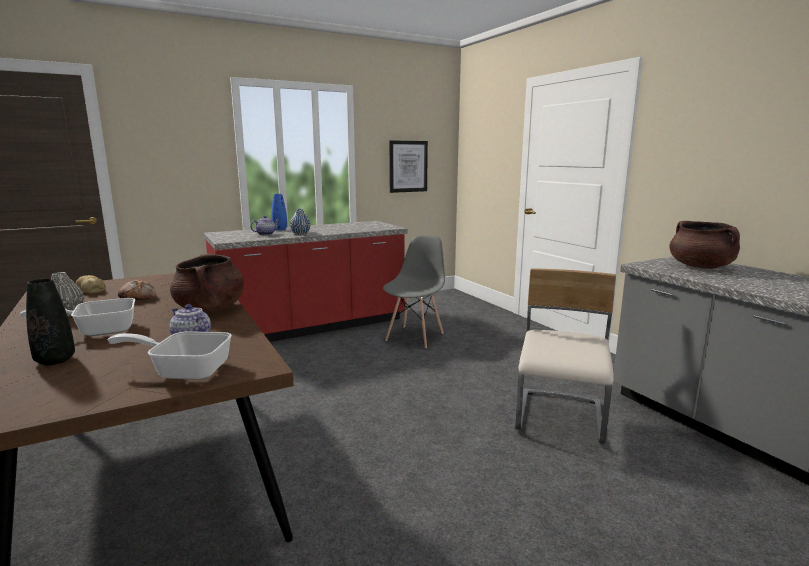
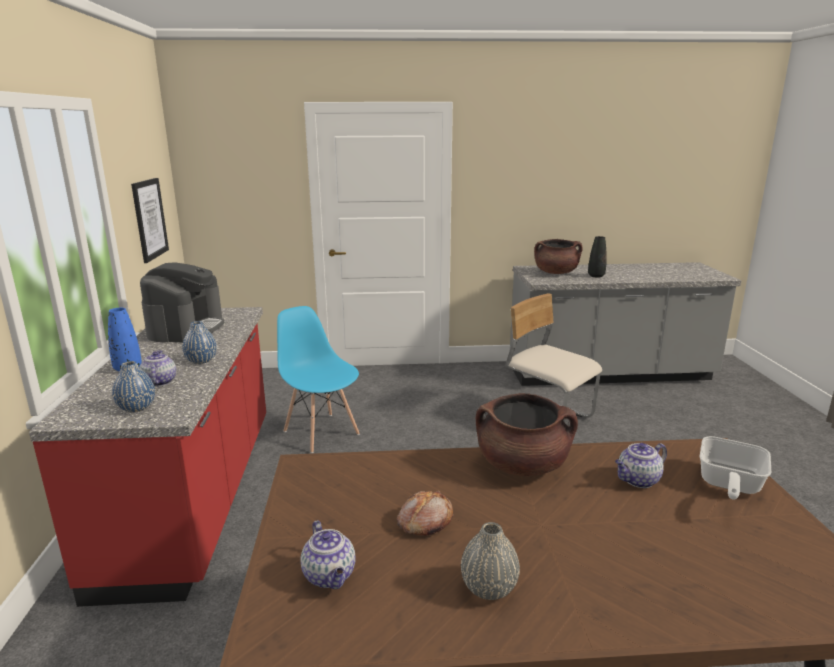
camera: 65 degrees left, 5 degrees up
frying pan [20,298,135,336] -> none
black vase [26,279,75,365] -> black vase moved to [588,236,607,278]
bread [76,275,106,294] -> teapot [300,520,355,589]
grey chair [383,235,445,348] -> blue chair [277,306,360,453]
none -> blue vase [112,361,155,412]
none -> coffee machine [140,262,224,342]

